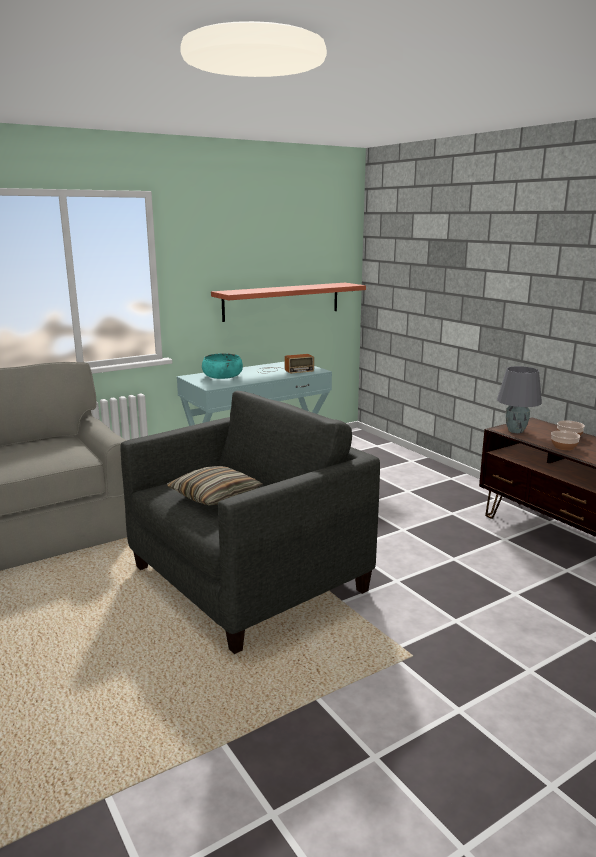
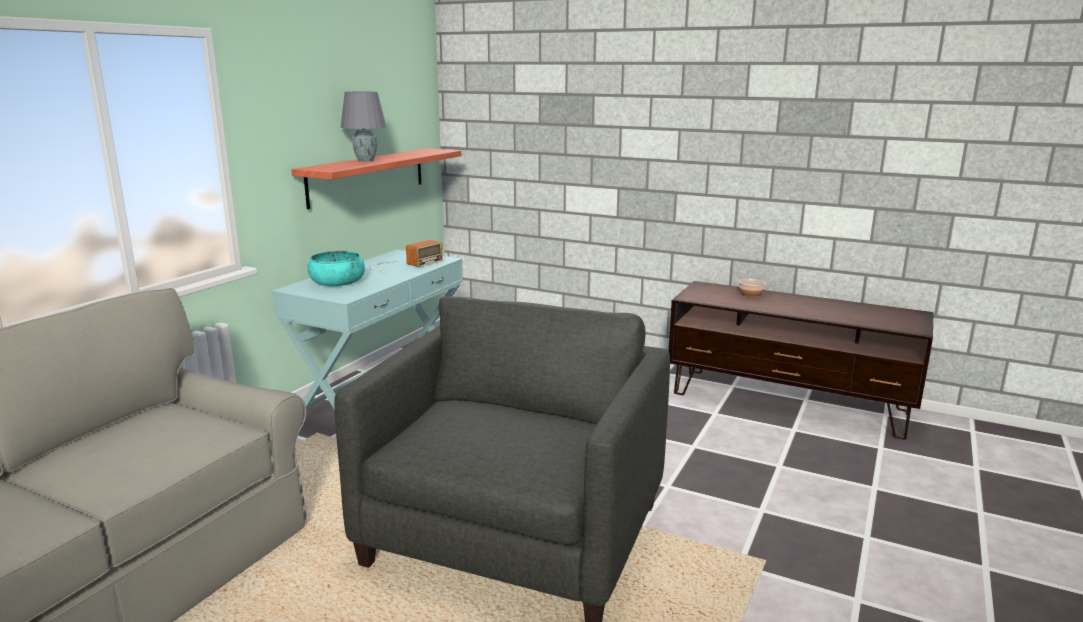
camera: 30 degrees left, 0 degrees up
pillow [167,466,263,506] -> none
grey table lamp [497,366,542,433] -> grey table lamp moved to [341,91,386,162]
bowl [551,430,580,450] -> none

